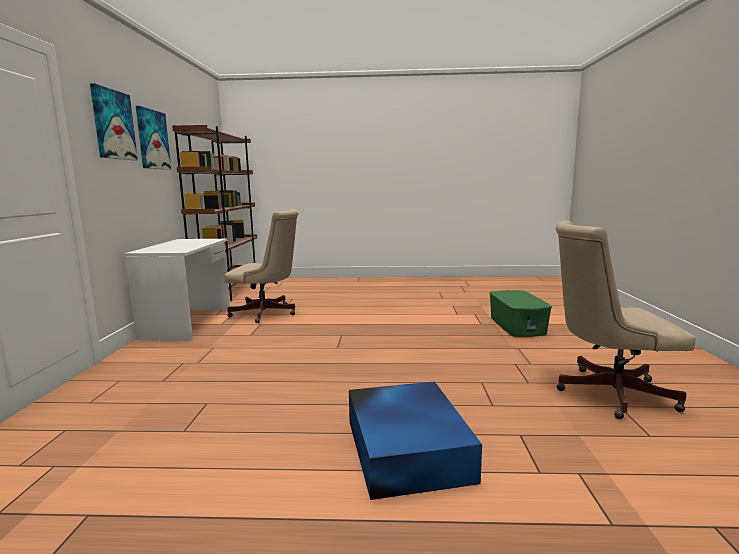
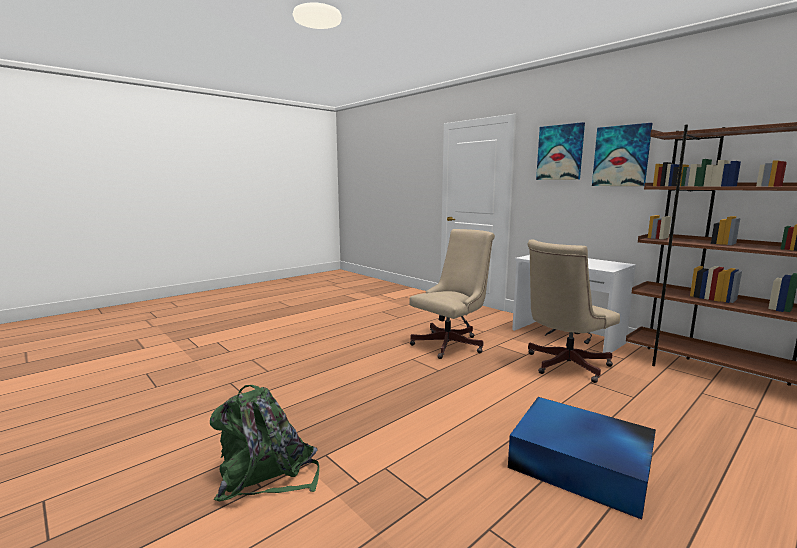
camera: 135 degrees right, 0 degrees up
blue storage box [349,381,482,500] -> blue storage box moved to [508,397,656,520]
green storage box [489,290,552,337] -> green backpack [210,385,319,501]
beige office chair [556,220,695,419] -> beige office chair moved to [409,229,495,359]

